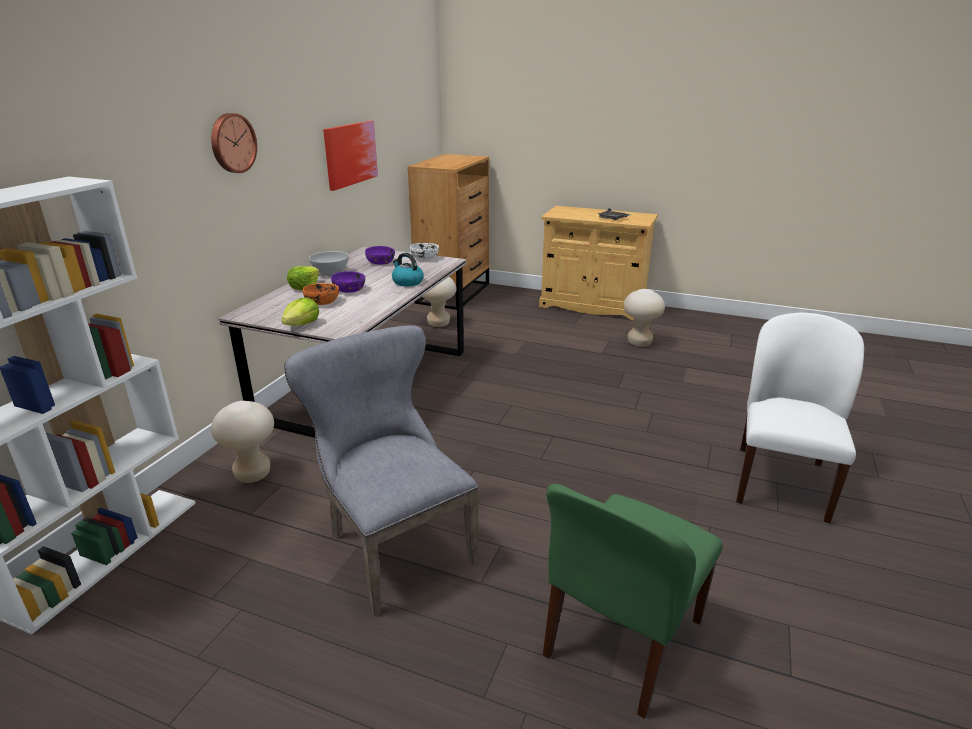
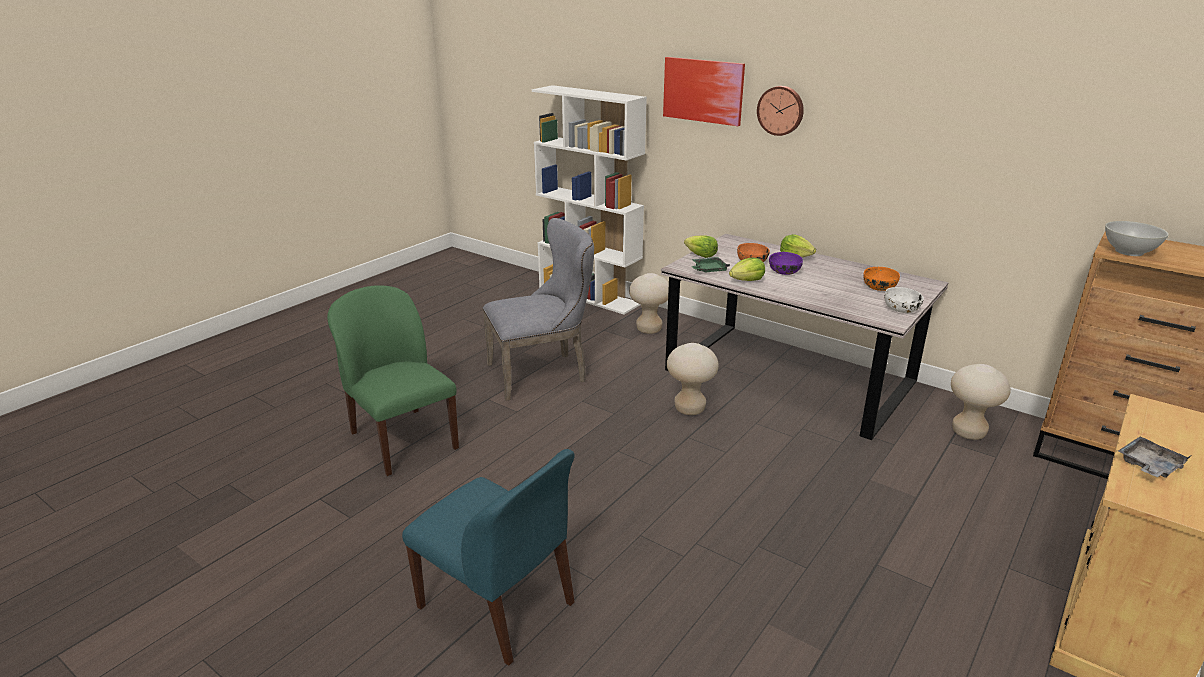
camera: 105 degrees right, 0 degrees up
white bowl [309,251,349,276] -> white bowl moved to [1105,221,1169,256]
picture [323,121,378,191] -> picture moved to [663,57,745,126]
purple bowl [365,246,395,265] -> orange bowl [863,267,900,291]
kettle [392,253,424,286] -> none
beige stool [623,289,665,347] -> beige stool moved to [667,343,719,415]
white chair [736,313,864,523] -> blue chair [402,449,575,666]
none -> green tray [691,257,730,273]
none -> lettuce [729,258,765,281]

